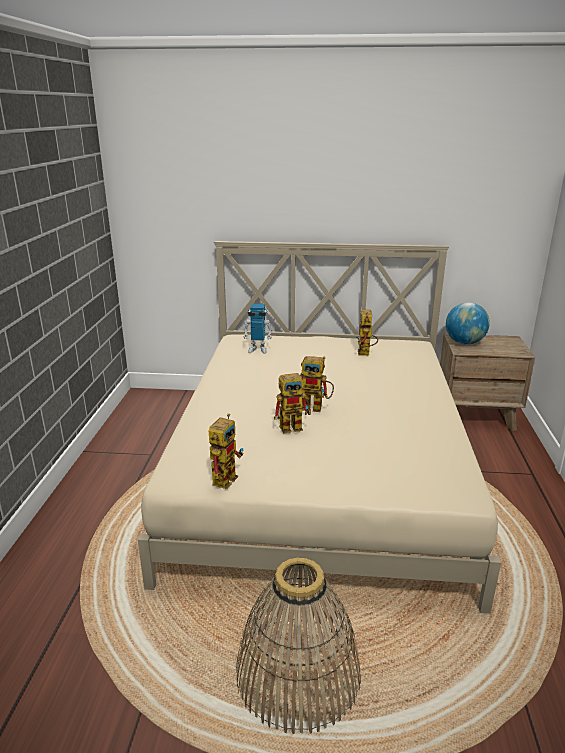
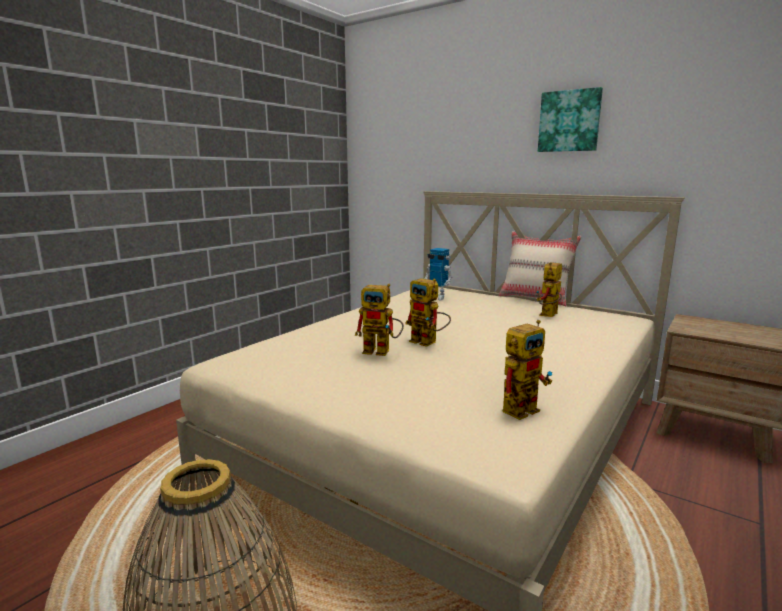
camera: 30 degrees right, 10 degrees down
toy robot [209,414,244,489] -> toy robot moved to [502,320,552,420]
globe [446,302,490,345] -> none
none -> beige pillow [499,231,581,306]
none -> picture [538,87,603,152]

